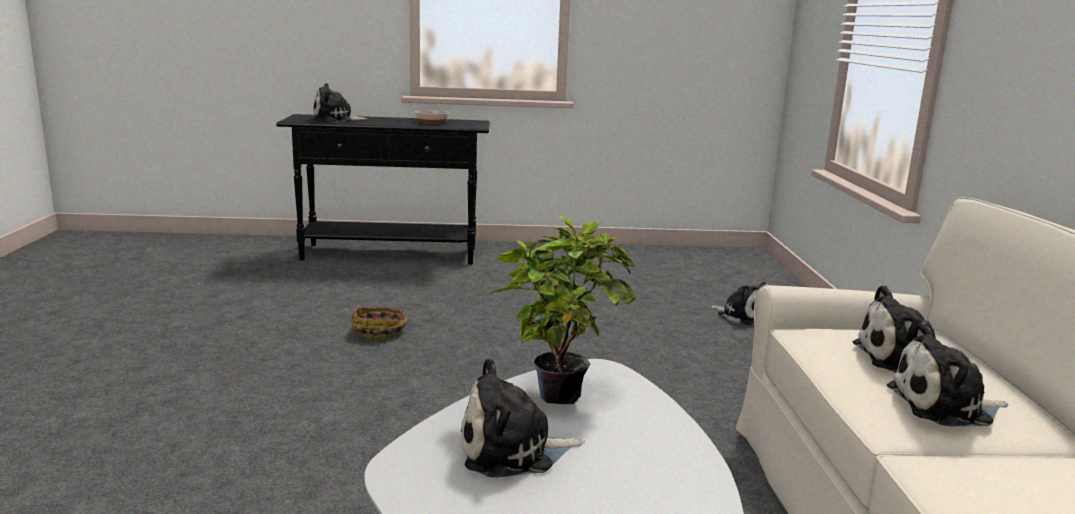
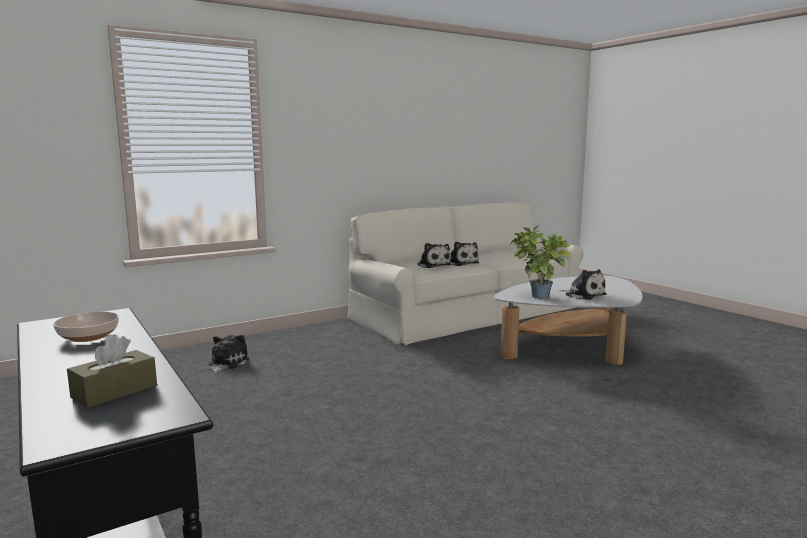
camera: 120 degrees left, 5 degrees down
plush toy [313,83,368,122] -> brown tissue box [67,335,157,408]
basket [350,306,408,340] -> none

